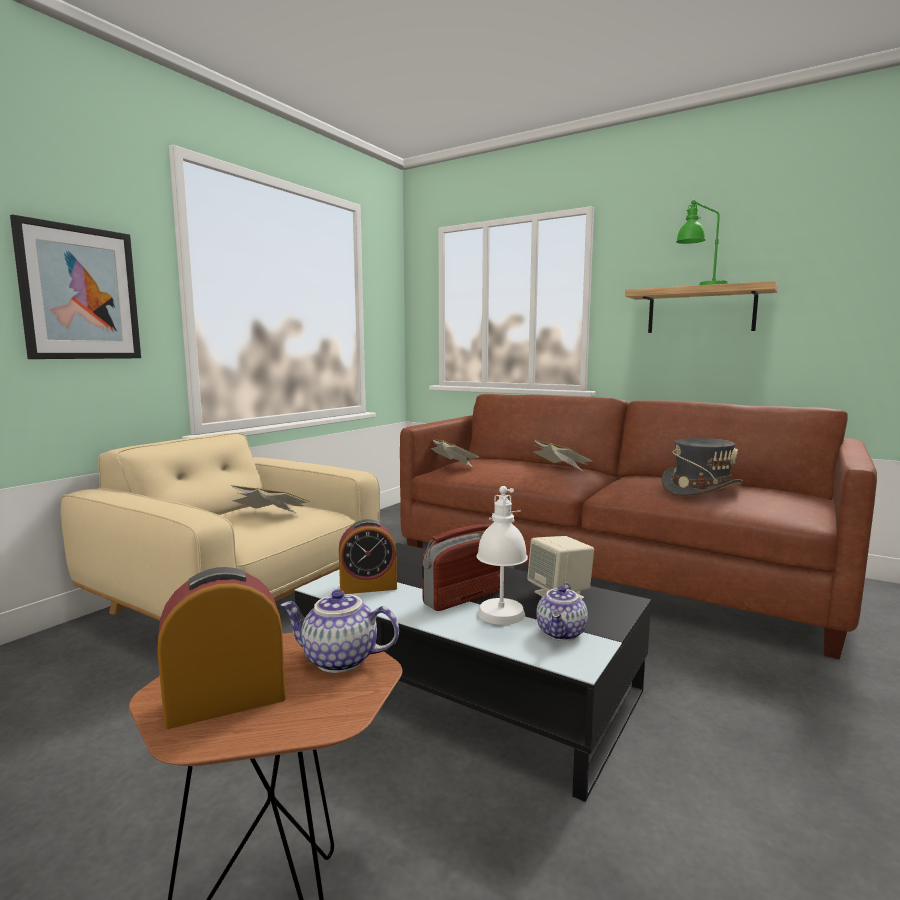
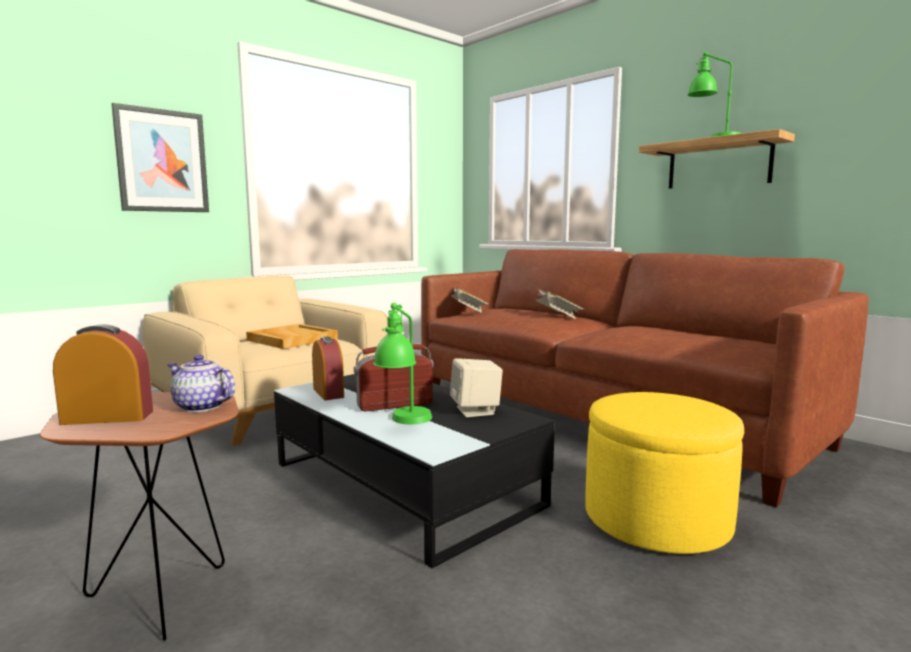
camera: 15 degrees right, 0 degrees up
book [231,485,310,515] -> beige tray [246,324,338,349]
alarm clock [339,519,397,594] -> alarm clock turned 120 degrees counterclockwise [312,336,344,400]
white table lamp [477,486,528,625] -> green table lamp [373,303,432,424]
teapot [536,583,588,641] -> none
grey hat [661,438,744,496] -> none
none -> yellow ottoman [585,392,744,554]

